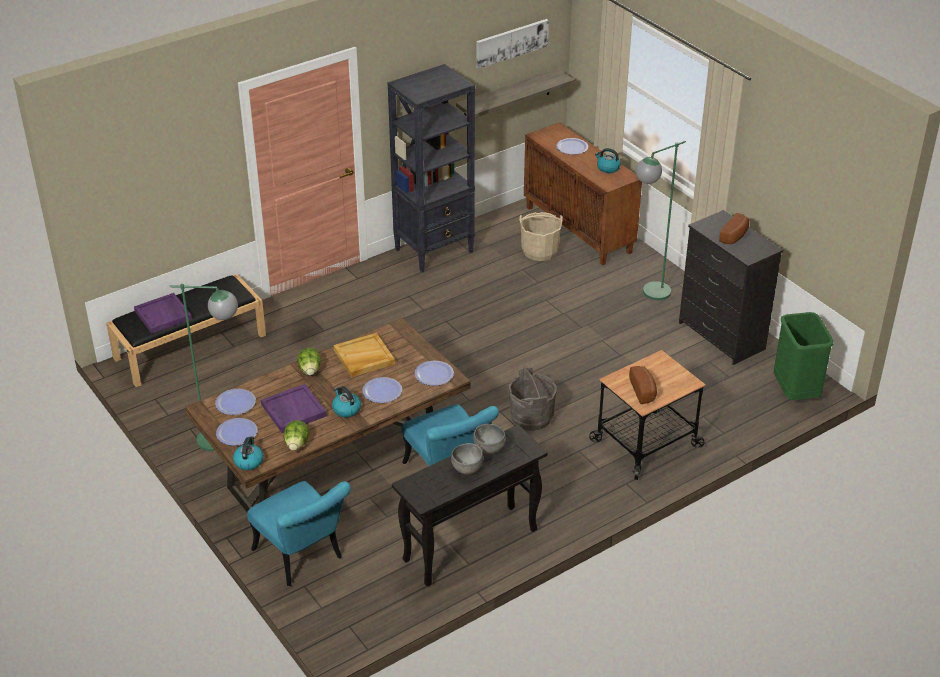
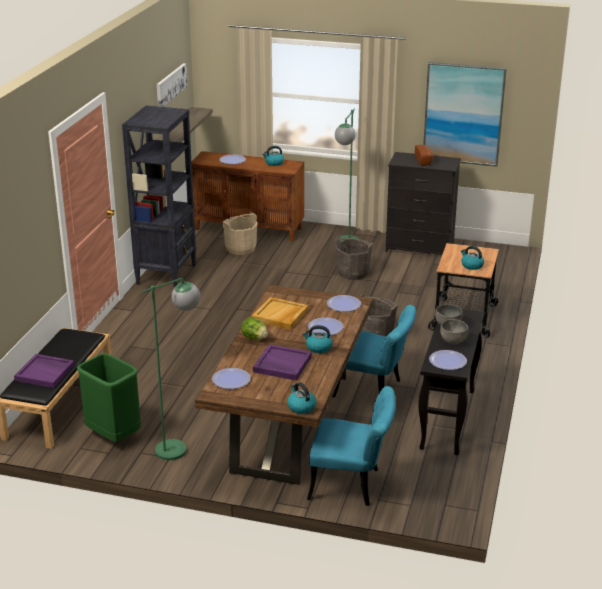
camera: 40 degrees left, 10 degrees down
plate [216,418,257,446] -> plate moved to [429,350,467,370]
lettuce [284,420,309,451] -> none
bread [629,366,657,404] -> kettle [461,246,484,270]
green trash can [774,312,834,400] -> green trash can moved to [77,353,141,442]
none -> grey bucket [335,237,373,280]
none -> picture [423,62,507,167]

